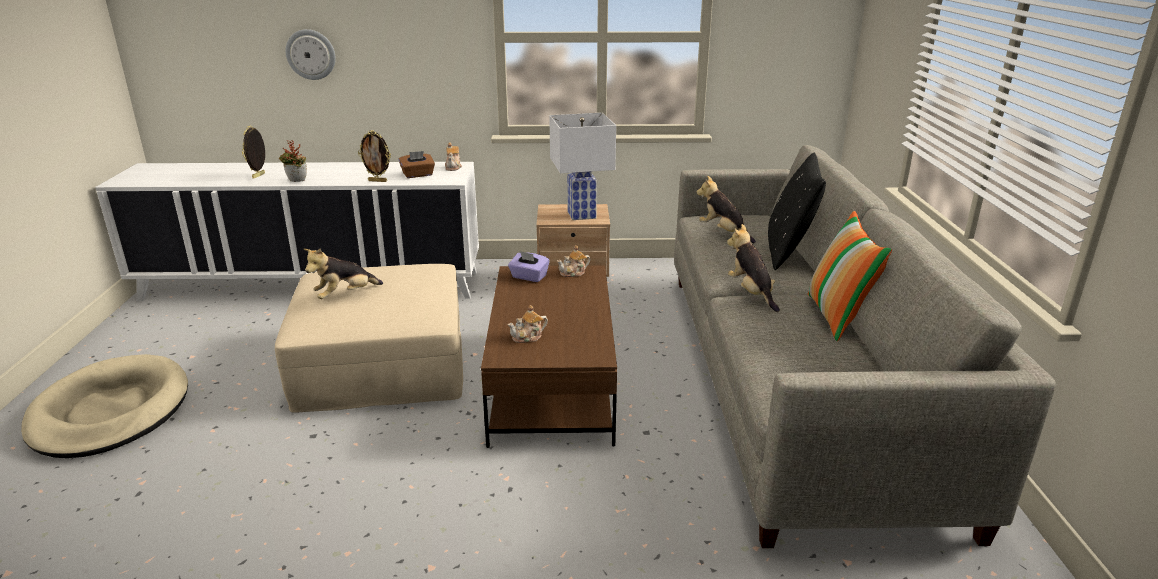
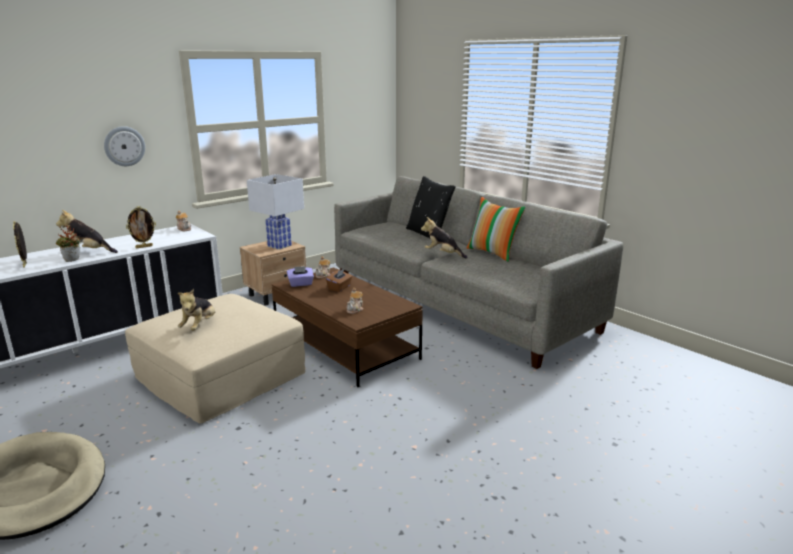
camera: 40 degrees left, 5 degrees down
wall clock [285,29,336,80] -> wall clock moved to [104,126,145,166]
brown tissue box [399,151,435,178] -> brown tissue box moved to [326,268,352,292]
plush toy [697,176,756,243] -> plush toy moved to [56,210,118,253]

